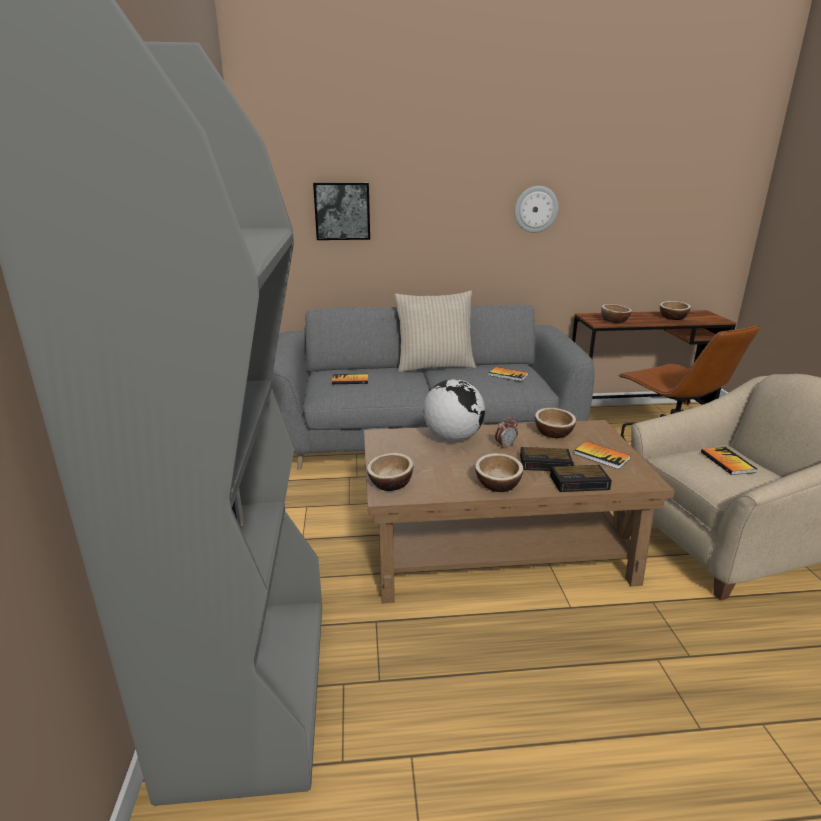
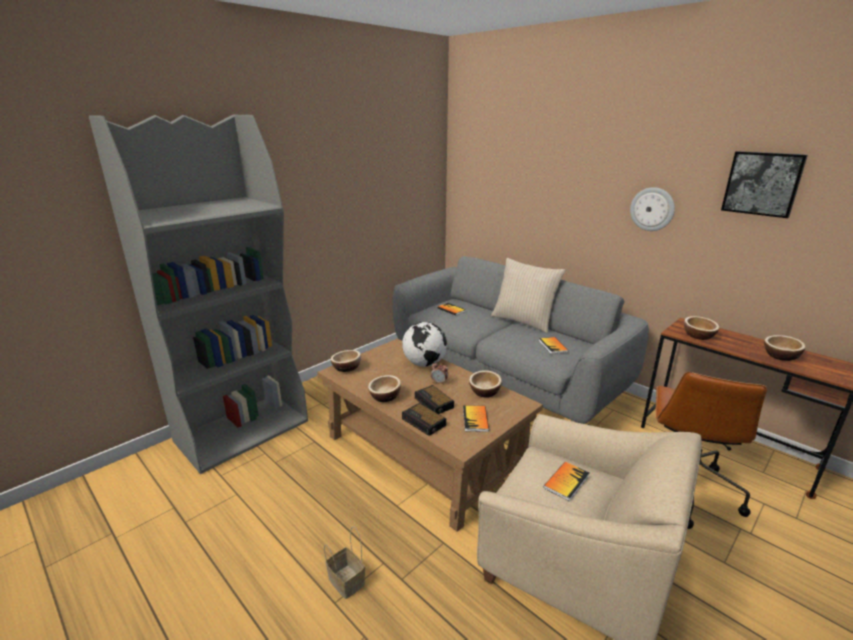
camera: 50 degrees right, 0 degrees up
picture [313,182,370,240] -> picture moved to [721,151,808,218]
none -> basket [324,526,365,599]

